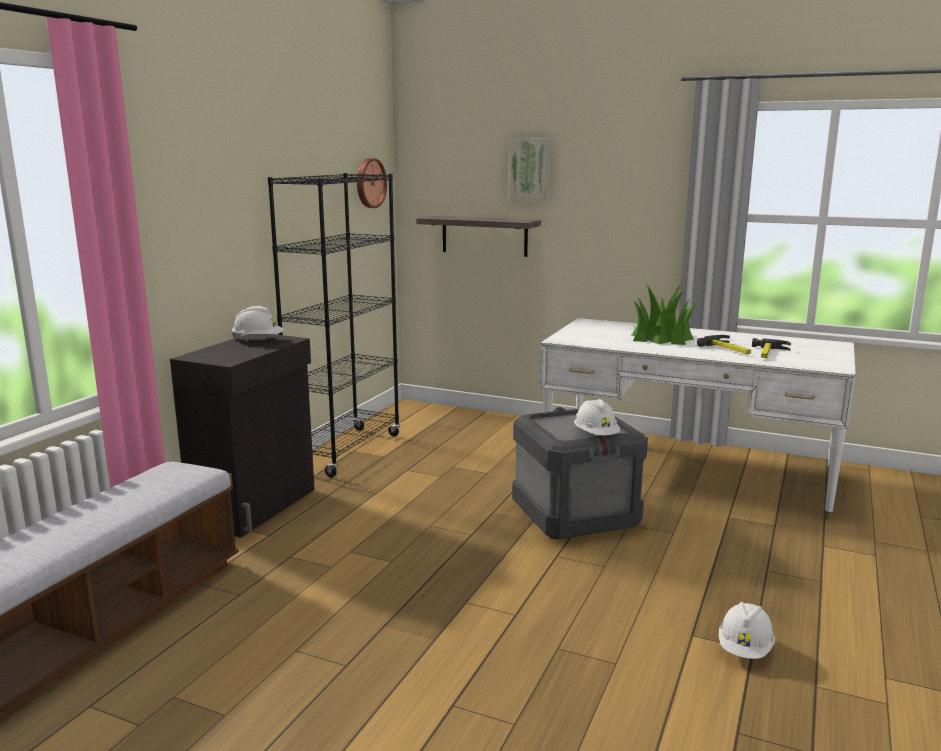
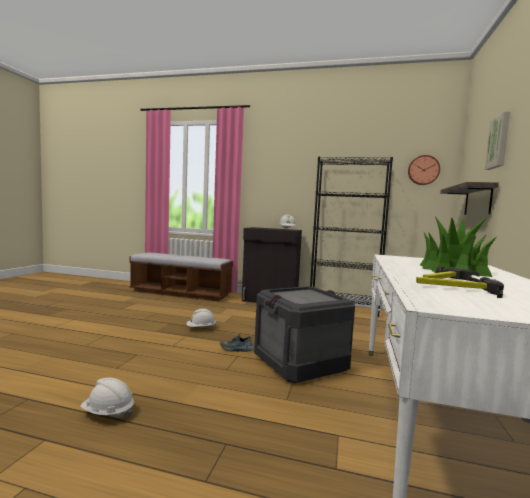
camera: 80 degrees right, 10 degrees down
white hard hat [574,399,620,435] -> white hard hat moved to [186,309,216,327]
none -> shoe [220,335,254,352]

